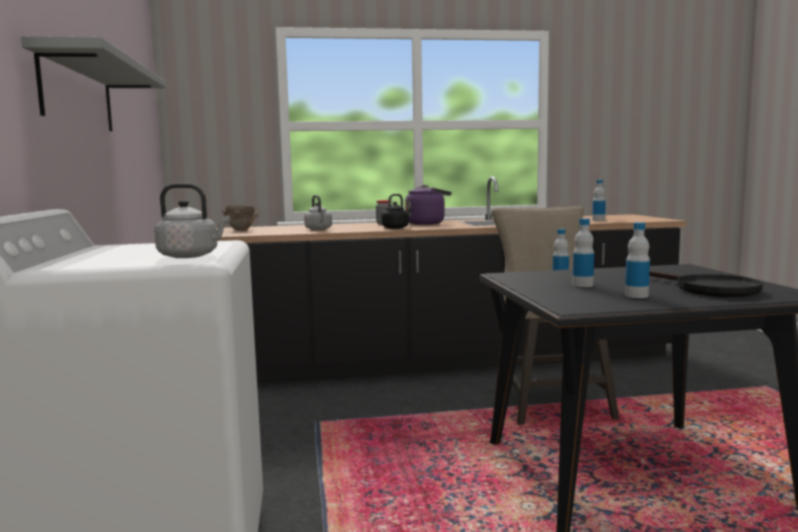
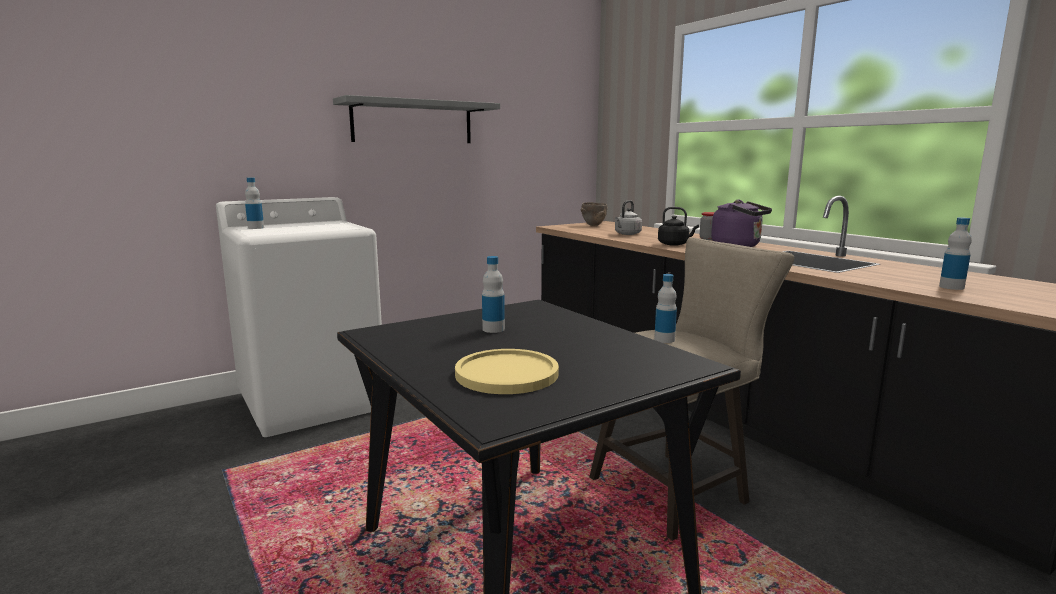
camera: 65 degrees right, 5 degrees up
grey kettle [154,183,230,258] -> none
bottle [625,222,650,298] -> bottle moved to [245,177,264,229]
black frying pan [649,270,763,297] -> yellow plate [455,349,559,394]

